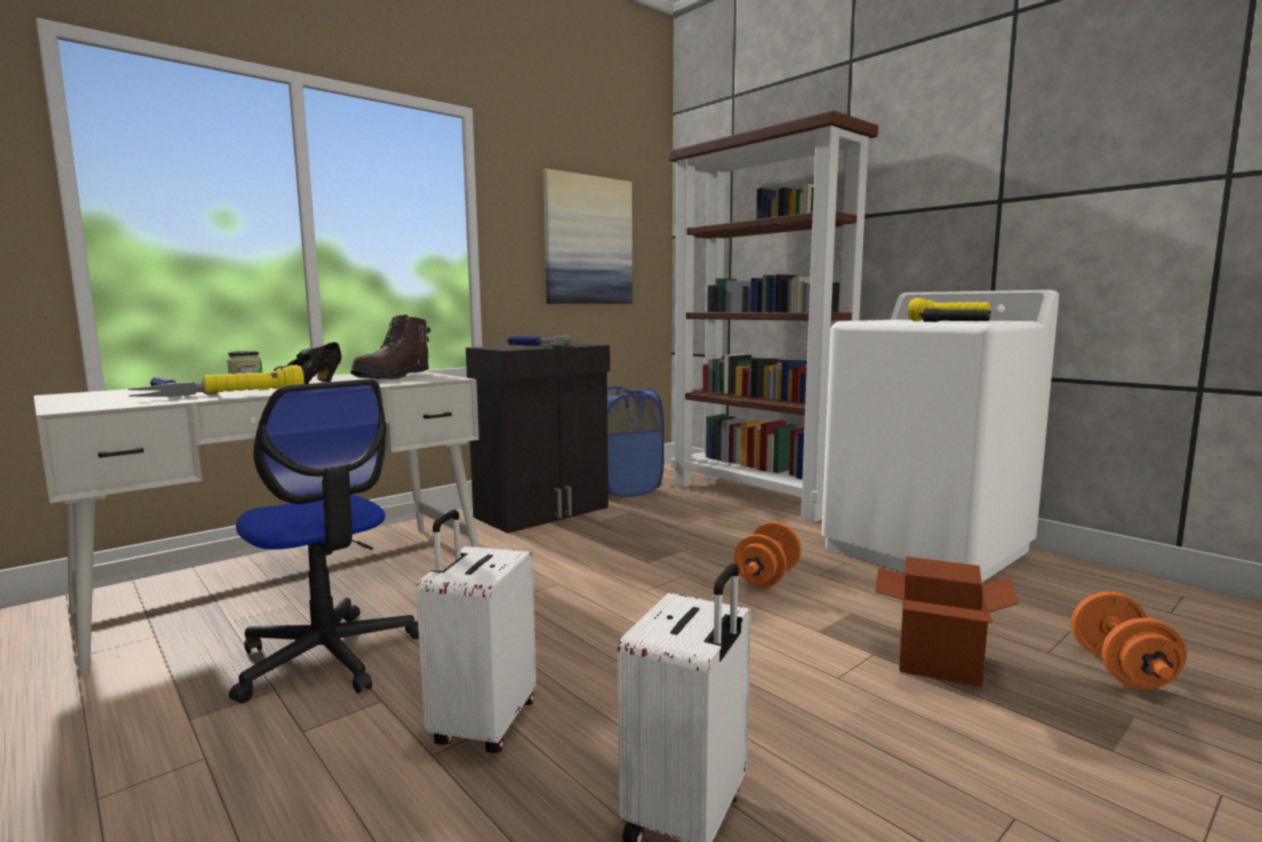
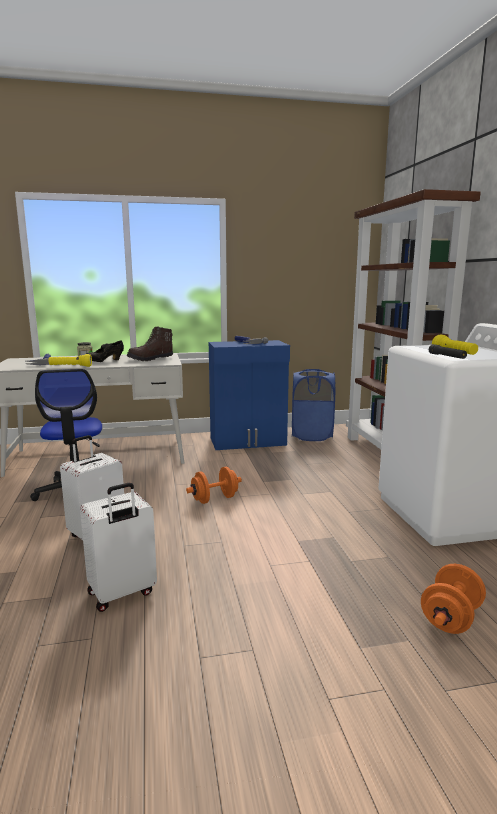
camera: 30 degrees right, 5 degrees up
black cabinet [466,343,610,533] -> blue cabinet [209,340,290,450]
picture [543,169,632,304] -> none
orange dumbbell [734,522,801,588] -> orange dumbbell moved to [186,467,242,504]
cardboard box [875,557,1019,687] -> none

